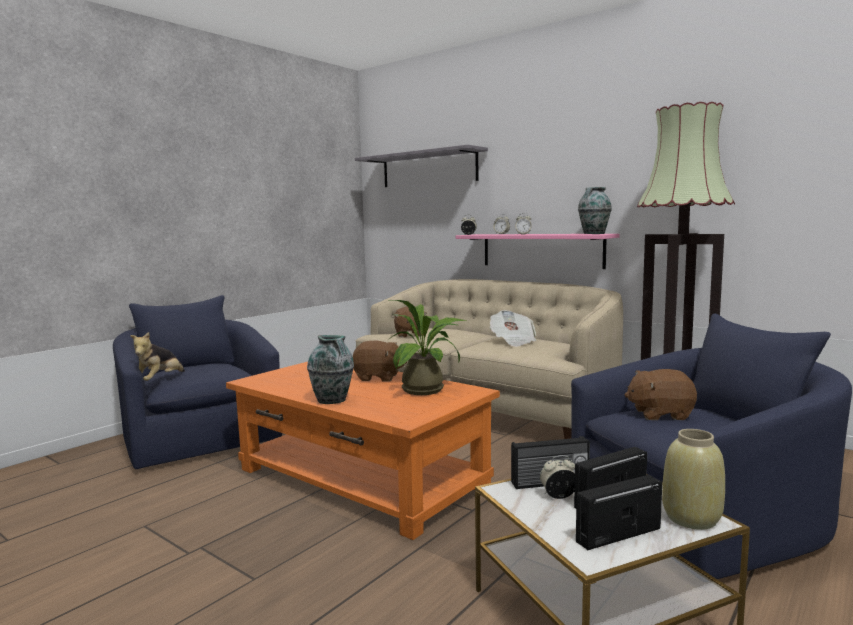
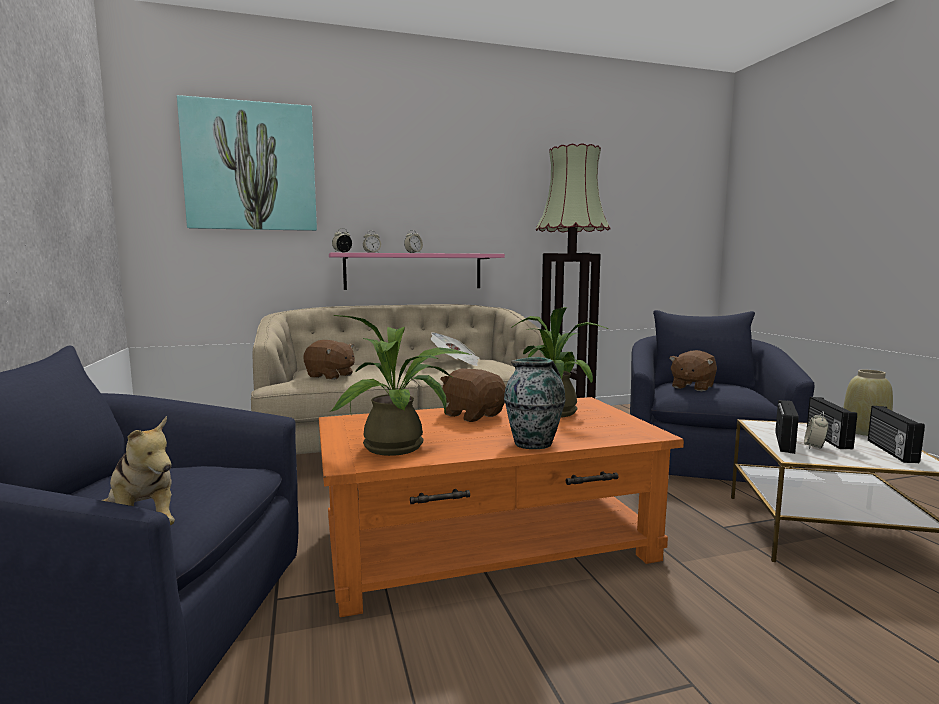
camera: 55 degrees left, 0 degrees up
brown plush toy [353,341,407,381] -> brown plush toy turned 90 degrees counterclockwise [440,368,506,422]
grey shelf [355,145,488,187] -> picture [177,95,317,231]
vase [578,187,612,234] -> none
none -> potted plant [329,315,471,456]

